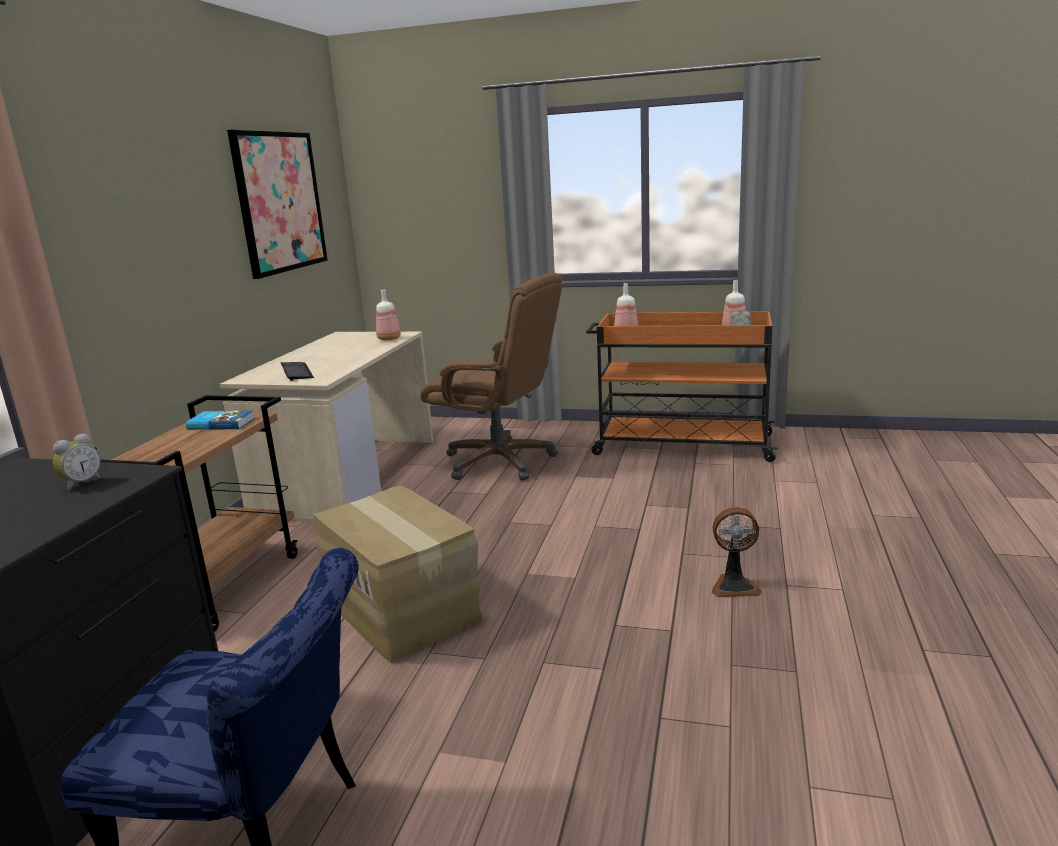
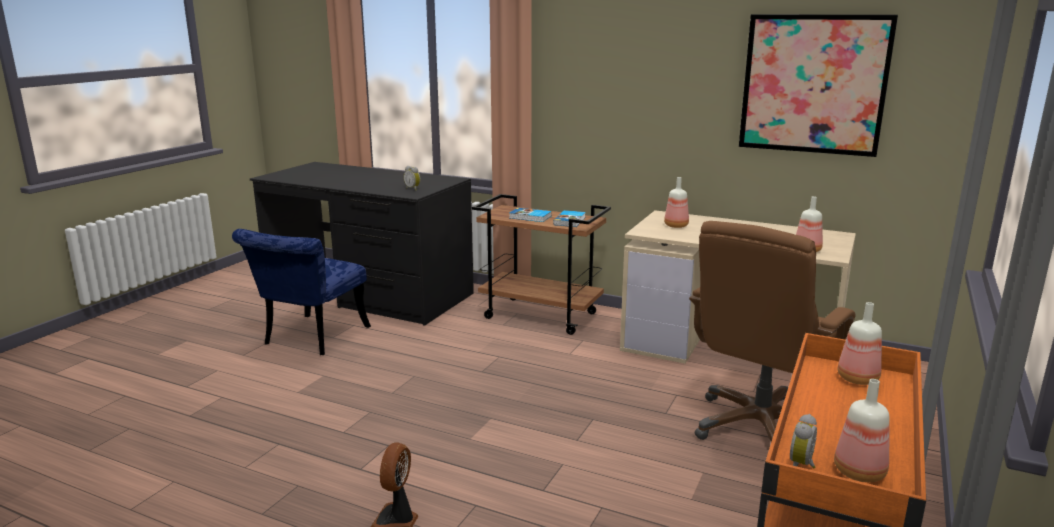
camera: 100 degrees right, 0 degrees up
keyboard [281,362,314,381] -> bottle [664,177,689,228]
cardboard box [314,485,483,663] -> none
none -> book [509,208,552,222]

